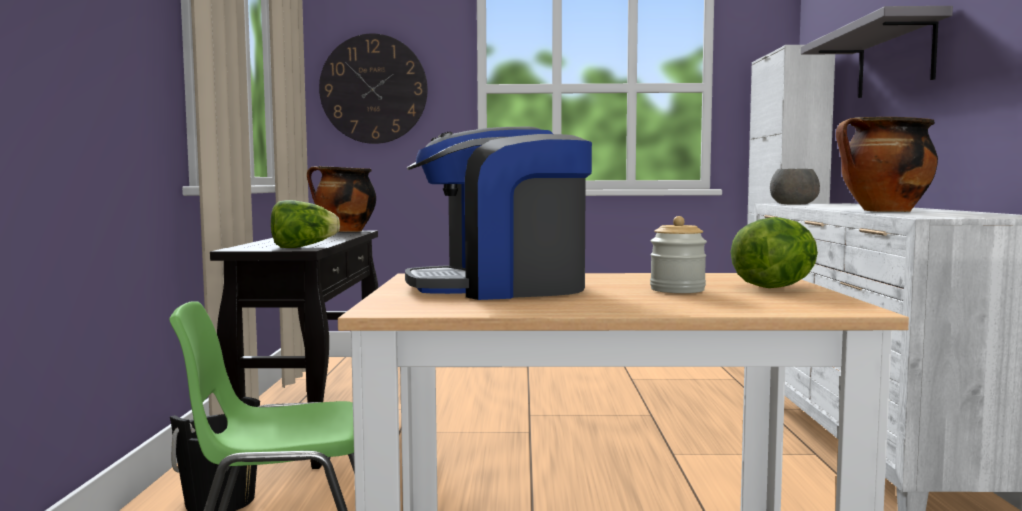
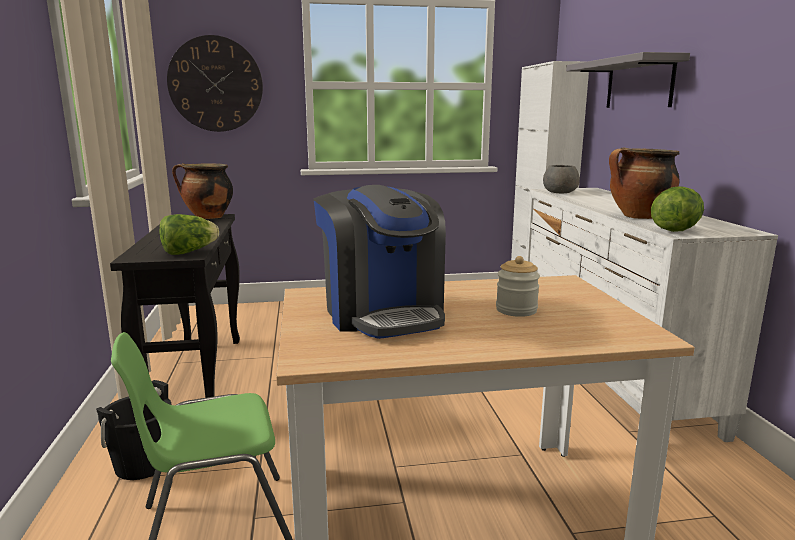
camera: 10 degrees left, 10 degrees up
coffee machine [405,127,592,300] -> coffee machine turned 90 degrees counterclockwise [314,185,446,339]
lettuce [731,217,818,288] -> lettuce moved to [651,186,704,232]

